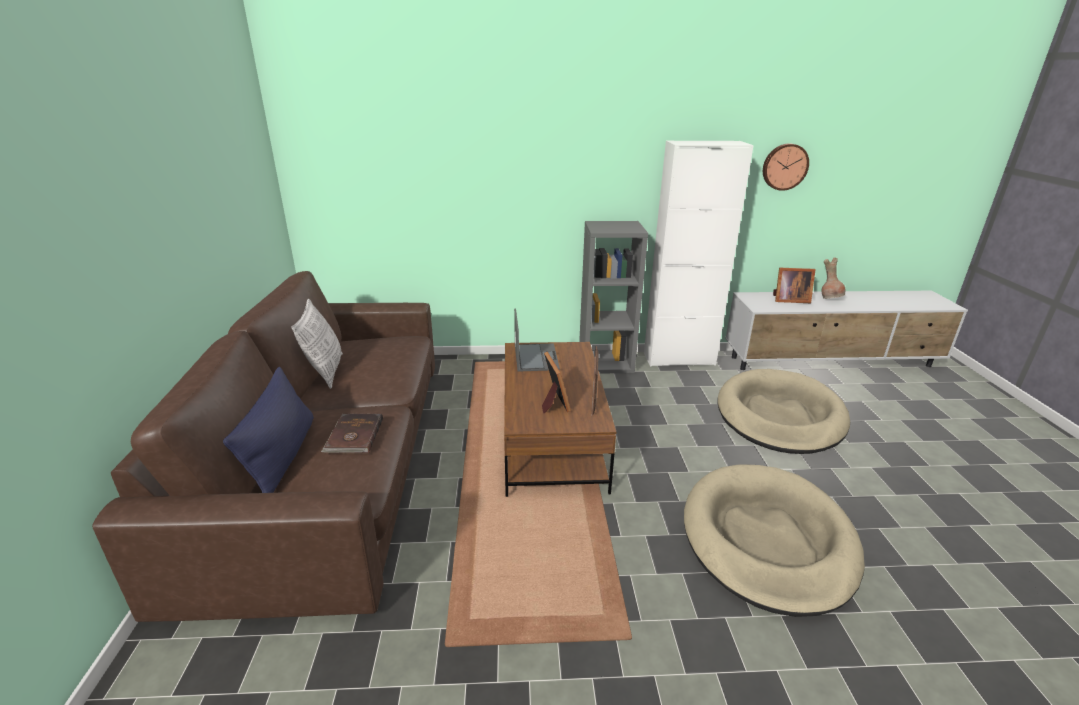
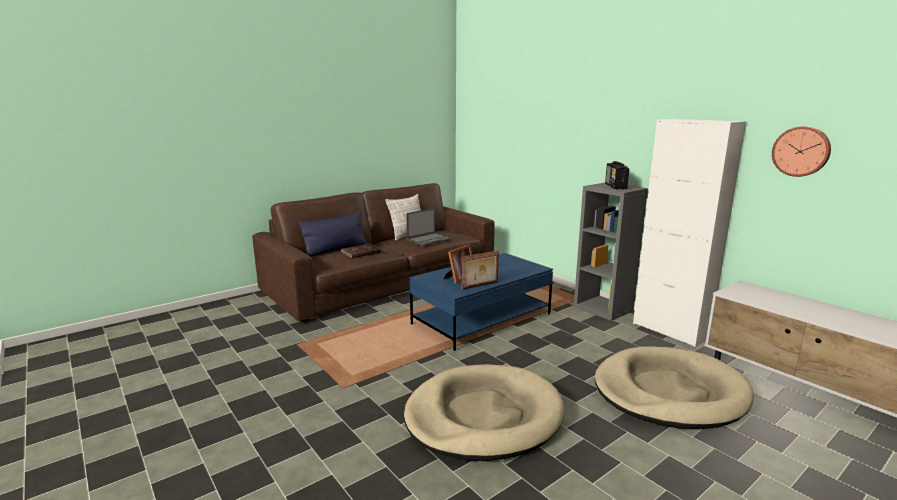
camera: 55 degrees right, 10 degrees down
brown coffee table [504,342,617,497] -> blue coffee table [410,253,553,351]
laptop [514,308,560,372] -> laptop moved to [406,208,451,246]
picture frame [773,268,816,303] -> none
brown vase [821,257,845,299] -> none
none -> radio [605,161,629,189]

